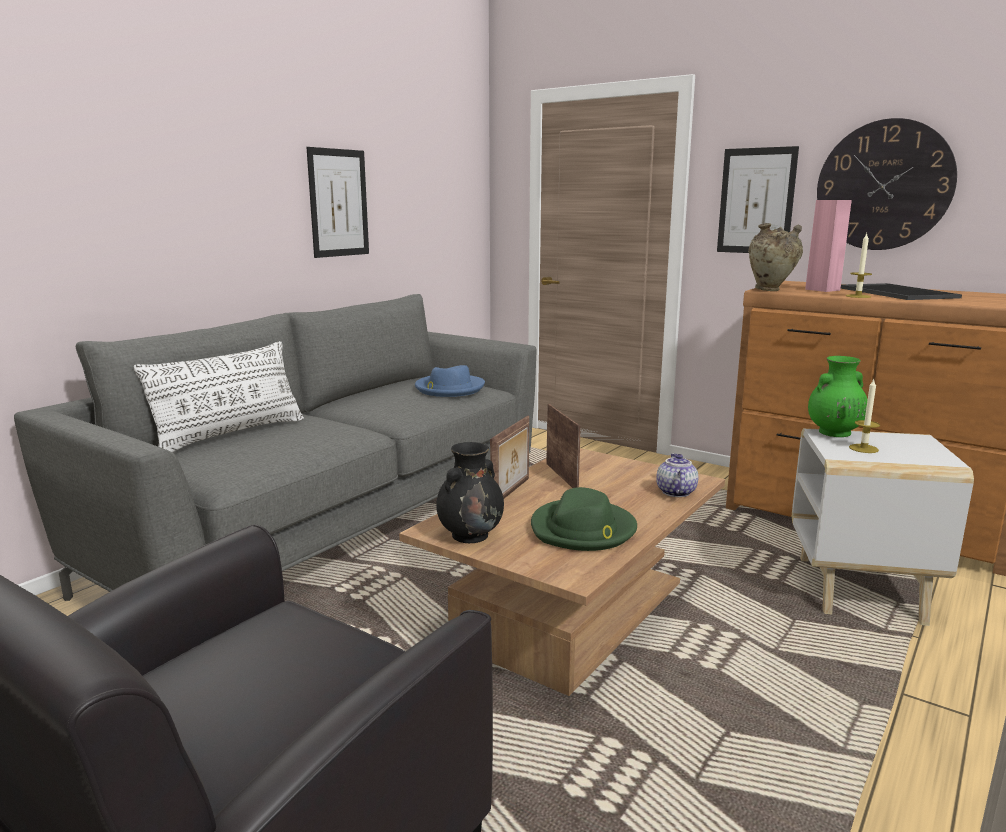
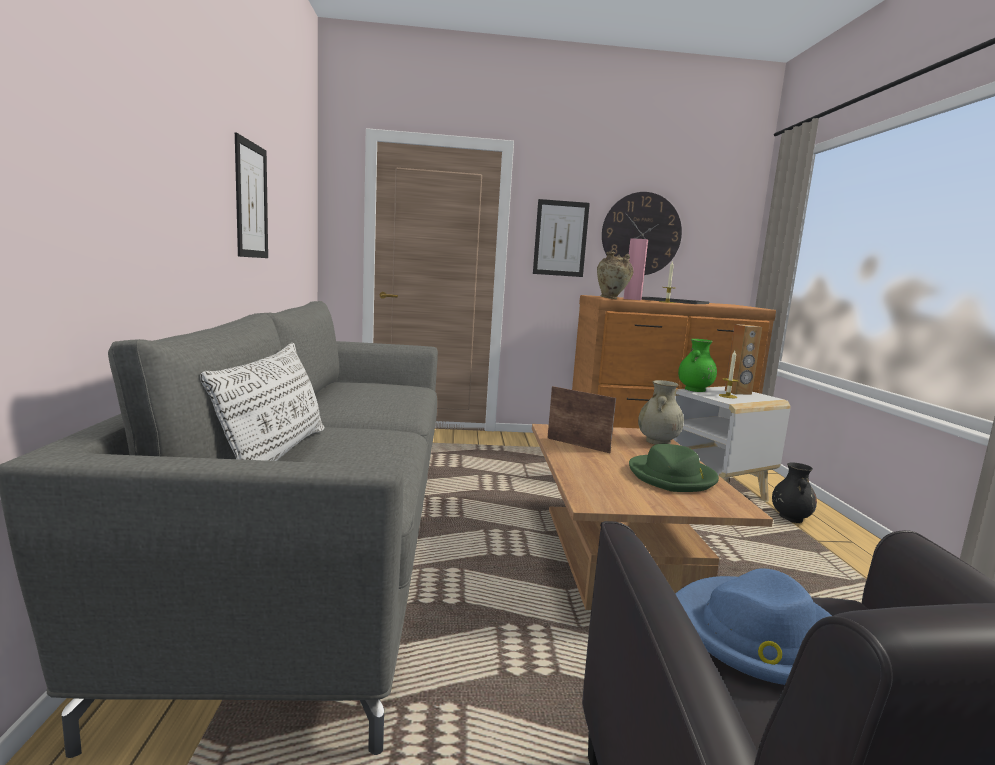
camera: 40 degrees left, 5 degrees down
blue hat [415,365,485,397] -> blue hat moved to [675,568,832,685]
black vase [436,442,504,543] -> black vase moved to [772,462,817,523]
picture frame [490,416,529,498] -> none
teapot [656,453,698,497] -> beige vase [638,380,684,445]
none -> brown speaker [725,324,762,395]

